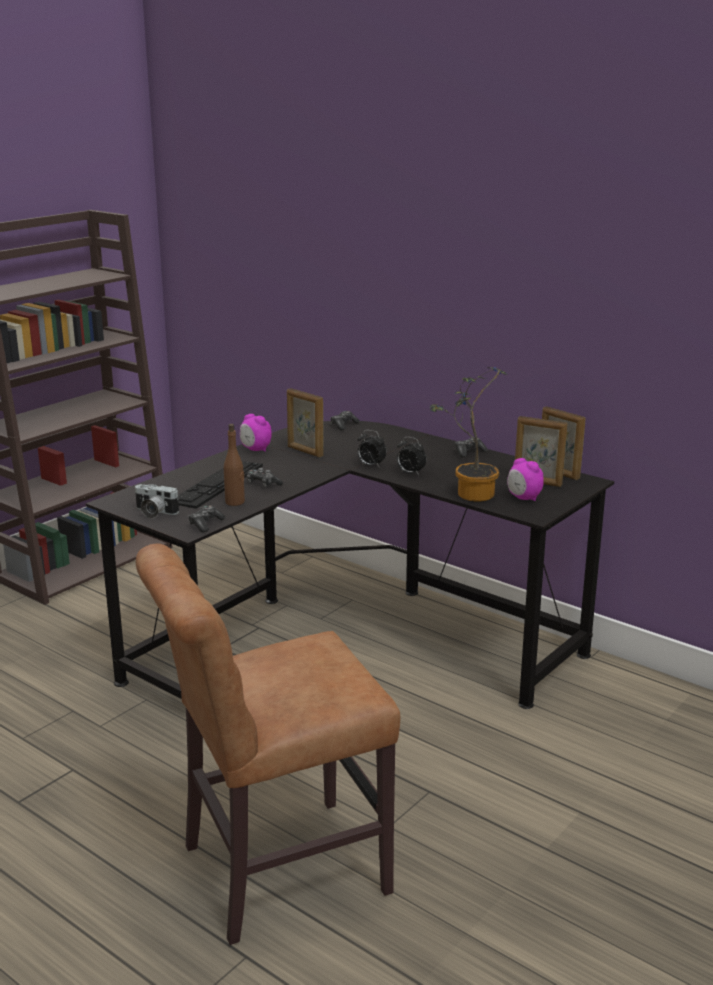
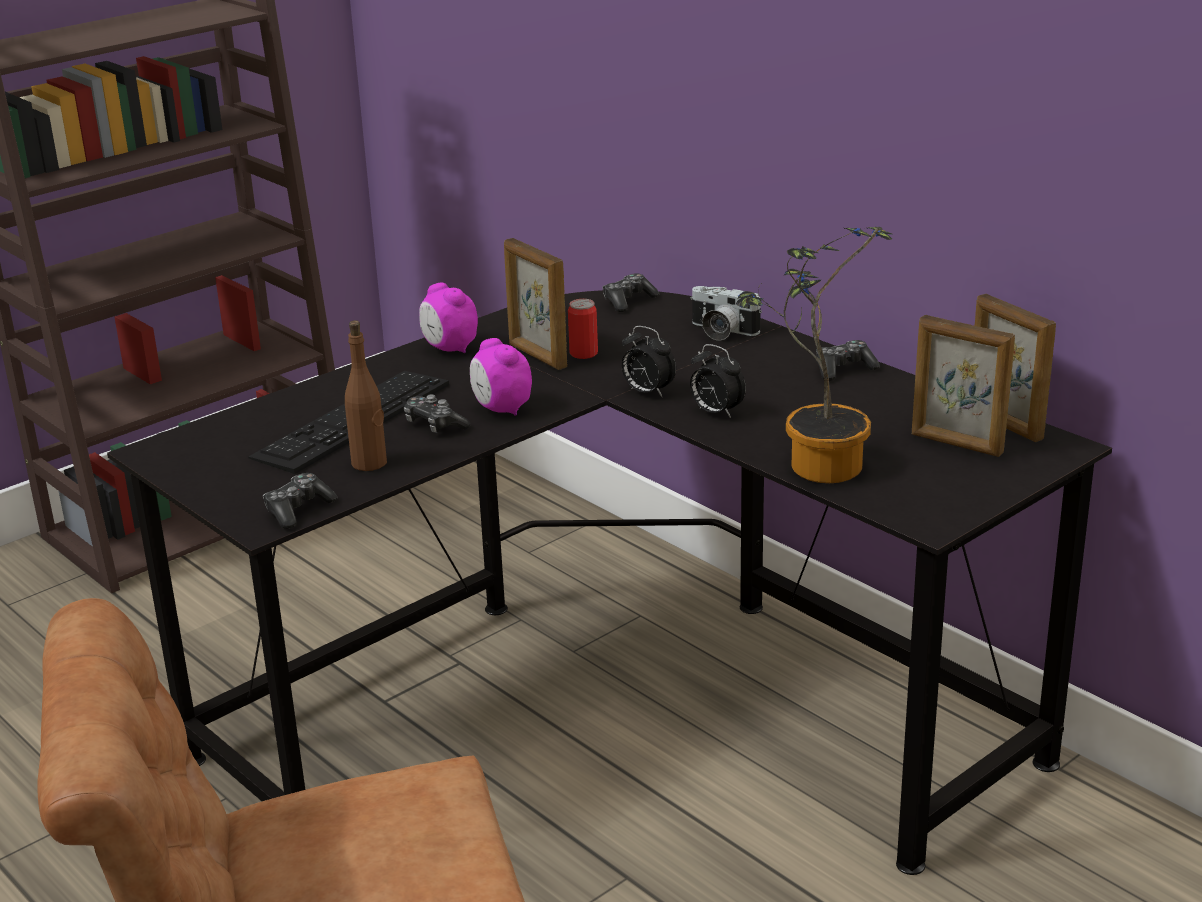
camera: 10 degrees right, 5 degrees up
camera [135,484,179,518] -> camera moved to [691,286,762,341]
alarm clock [507,458,544,501] -> alarm clock moved to [470,338,532,416]
none -> can [568,299,598,359]

